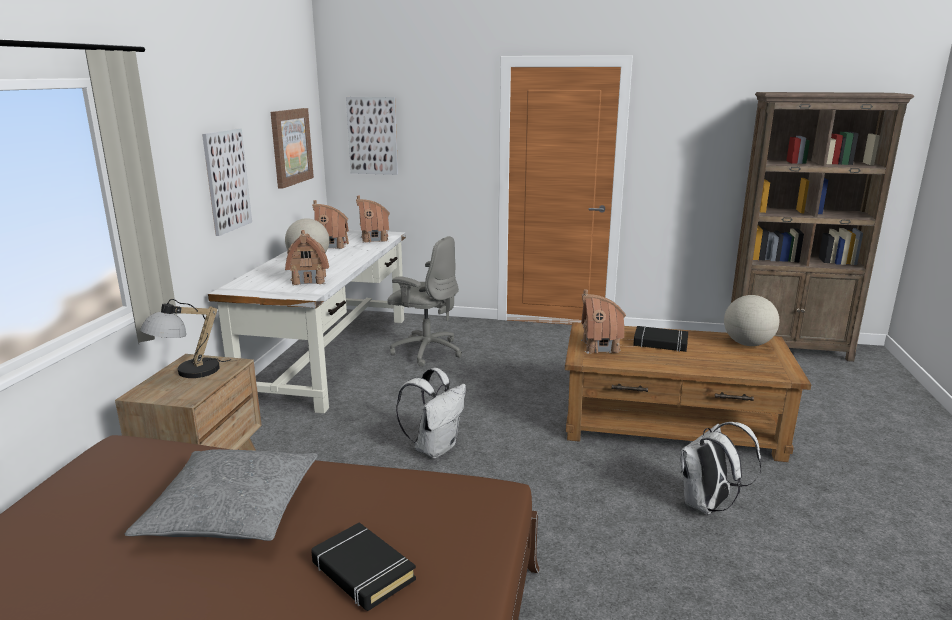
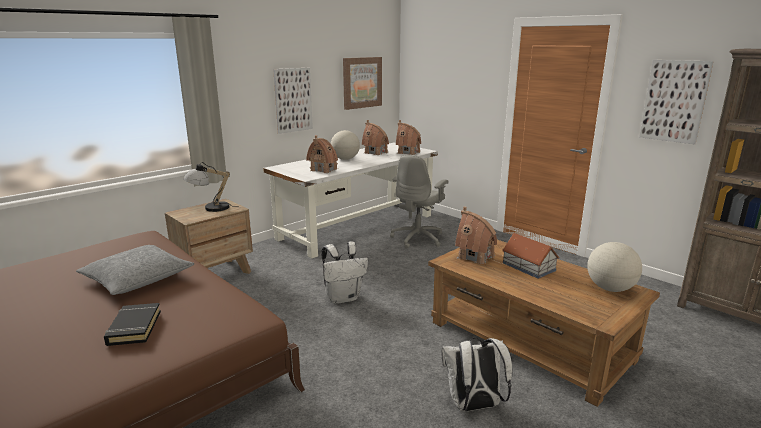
camera: 35 degrees right, 0 degrees up
picture [346,97,398,175] -> picture moved to [639,60,714,145]
grey office chair [387,236,462,367] -> grey office chair turned 60 degrees clockwise [390,155,448,249]
black book [633,326,688,352] -> toy house [502,233,559,279]

